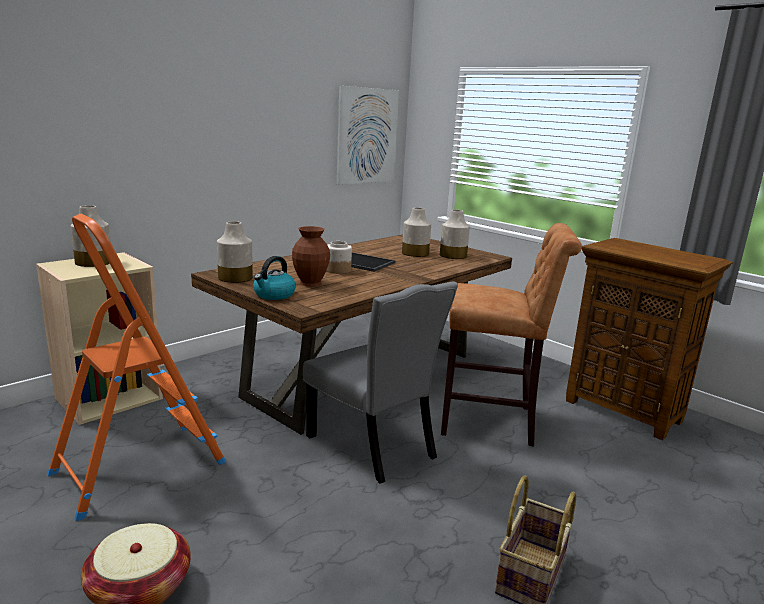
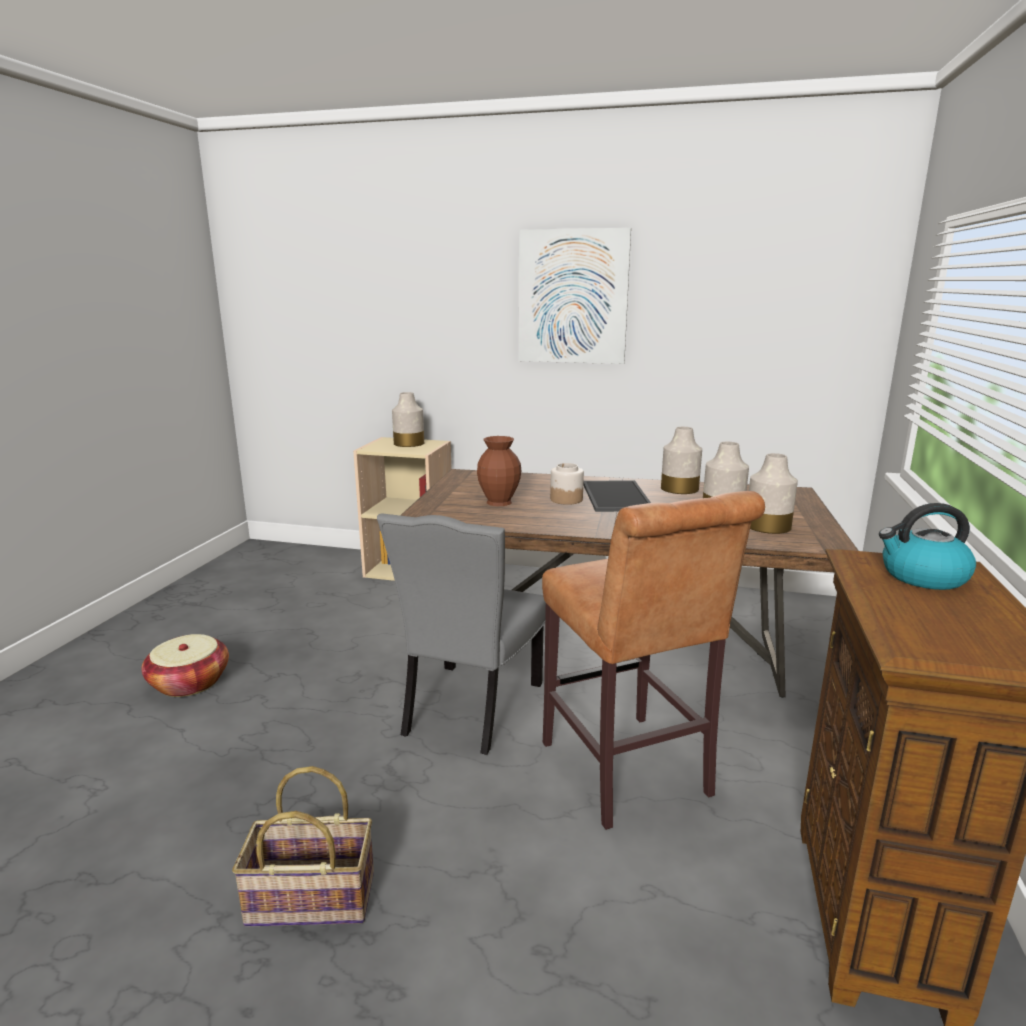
camera: 60 degrees right, 0 degrees up
orange step ladder [47,214,226,521] -> none
beige vase [217,221,253,283] -> beige vase moved to [661,427,702,494]
kettle [253,256,296,300] -> kettle moved to [879,503,976,590]
picture [337,86,399,185] -> picture moved to [519,228,631,364]

